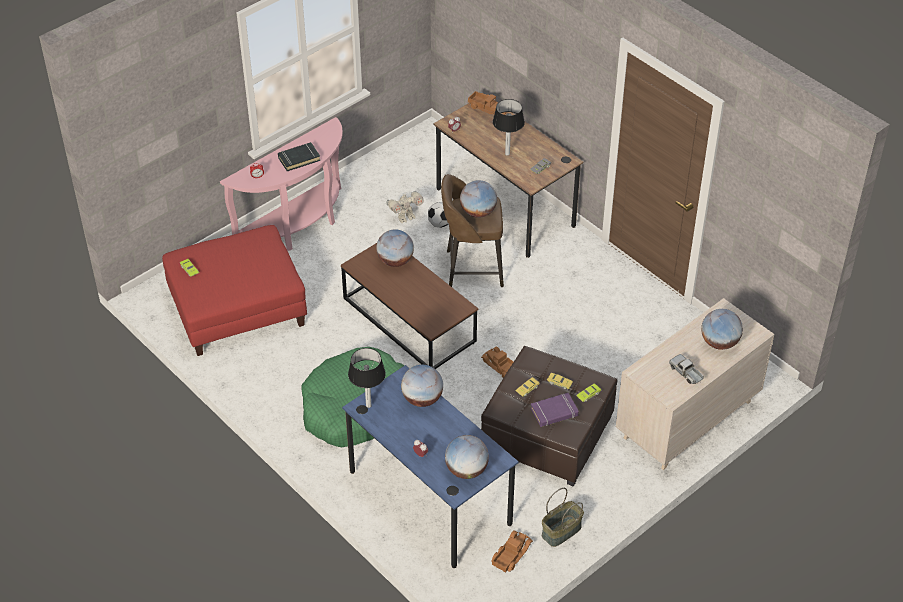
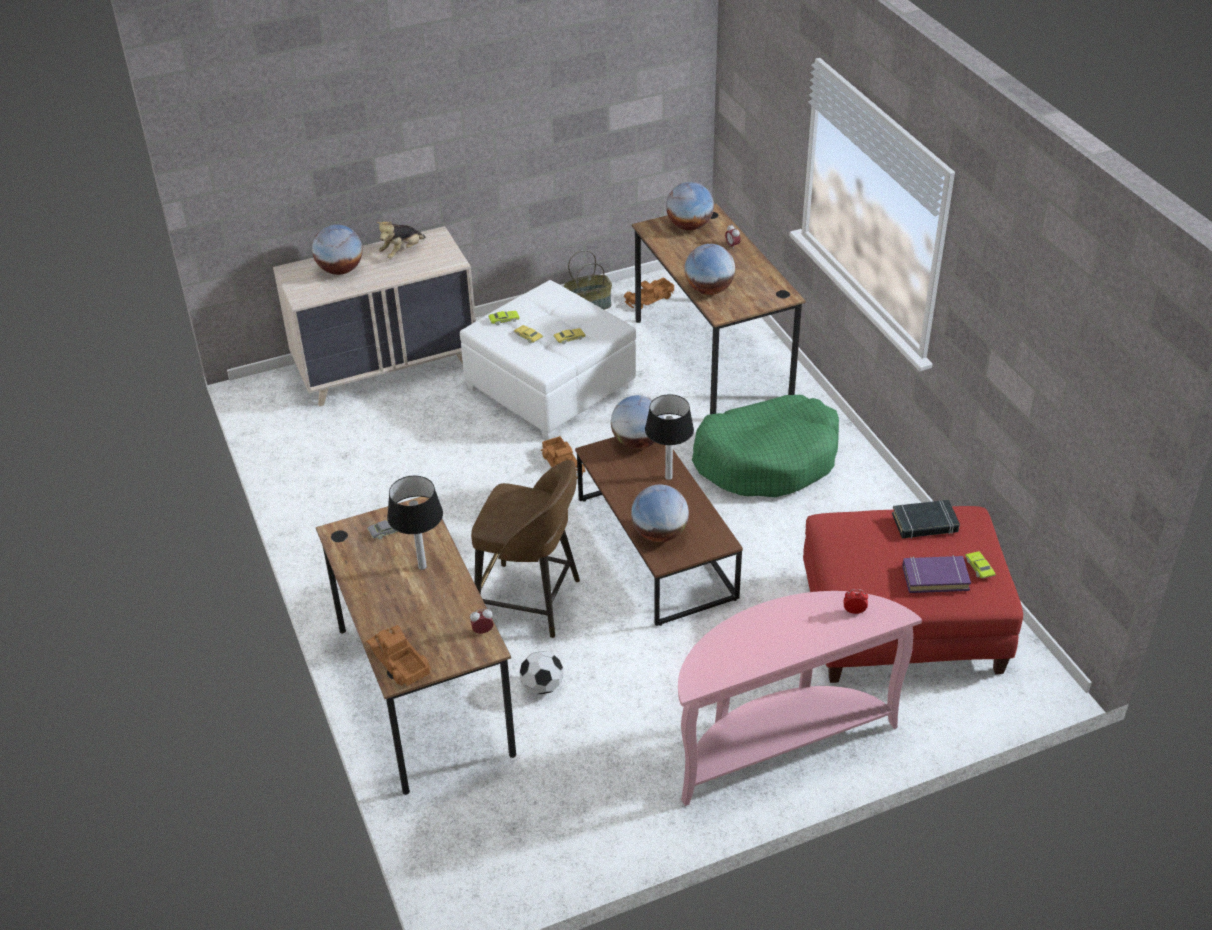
camera: 160 degrees left, 5 degrees down
black book [278,142,321,171] -> black book moved to [892,500,960,539]
blue desk [342,365,519,568] -> brown desk [632,203,806,414]
table lamp [348,348,386,408] -> table lamp moved to [645,394,694,480]
toy robot [386,191,424,223] -> none
globe [460,180,497,218] -> globe moved to [611,395,664,449]
brown ottoman [481,346,617,487] -> white ottoman [460,280,636,440]
purple book [531,393,579,427] -> purple book moved to [902,555,971,593]
toy truck [669,354,704,384] -> plush toy [376,221,426,259]

